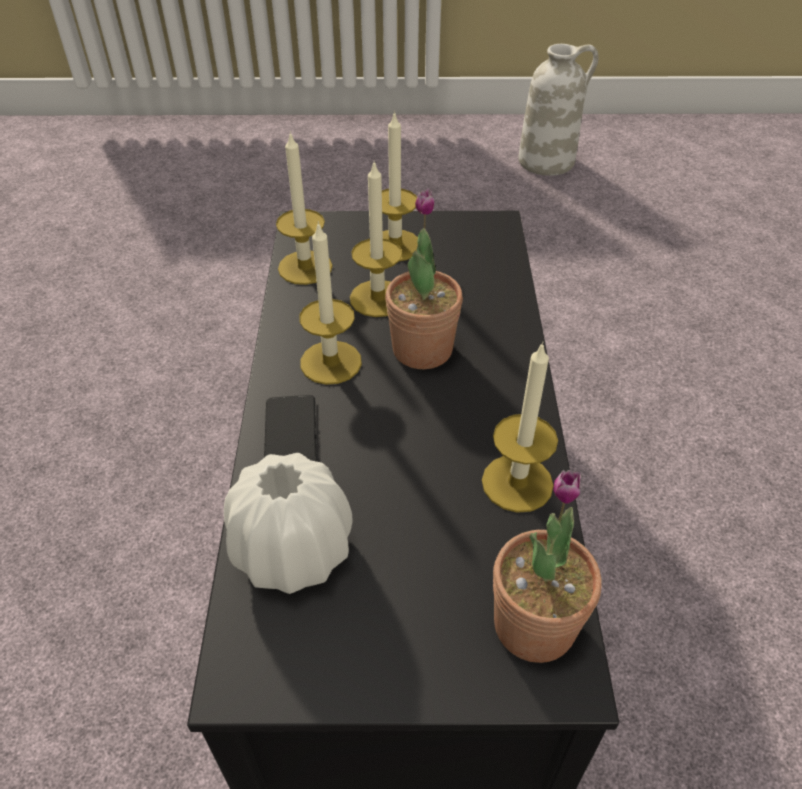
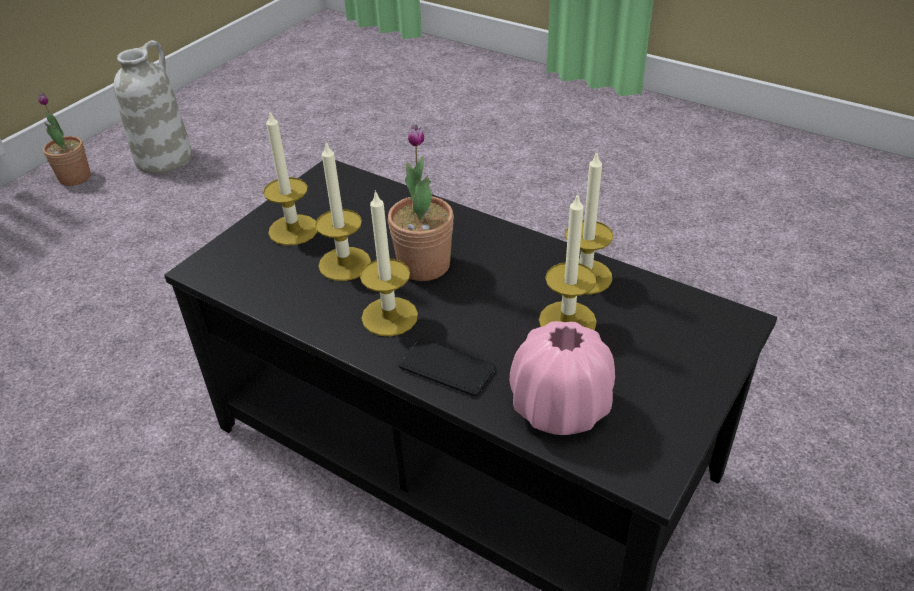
camera: 55 degrees left, 5 degrees down
white vase [224,453,353,594] -> pink vase [510,321,615,435]
candle [276,131,332,285] -> candle moved to [539,193,597,330]
potted plant [493,470,602,663] -> potted plant moved to [38,93,91,186]

